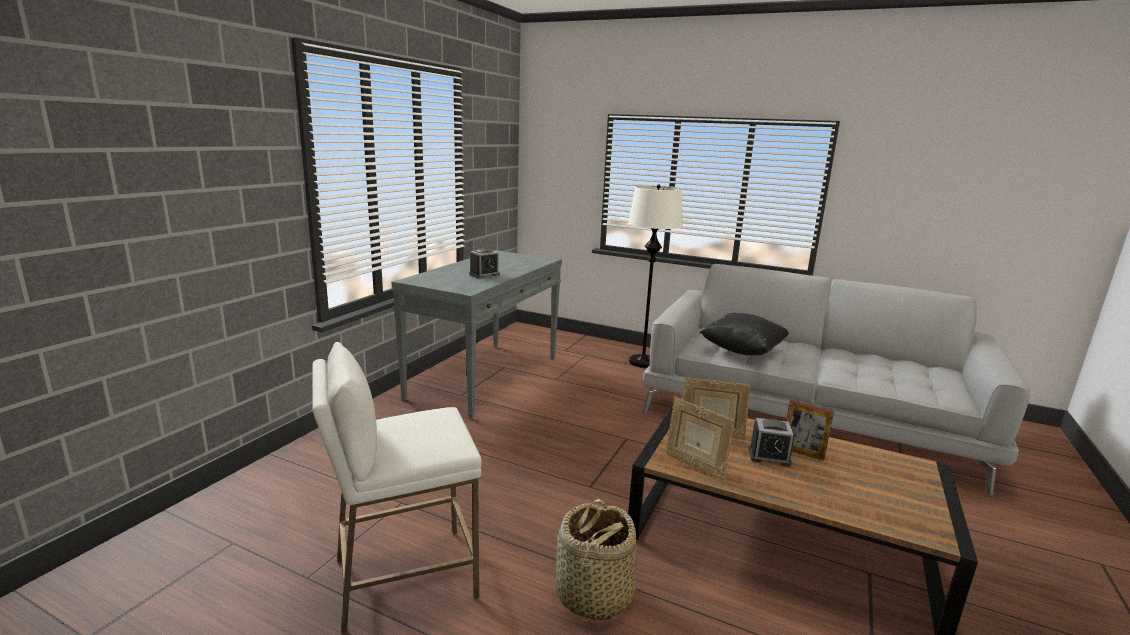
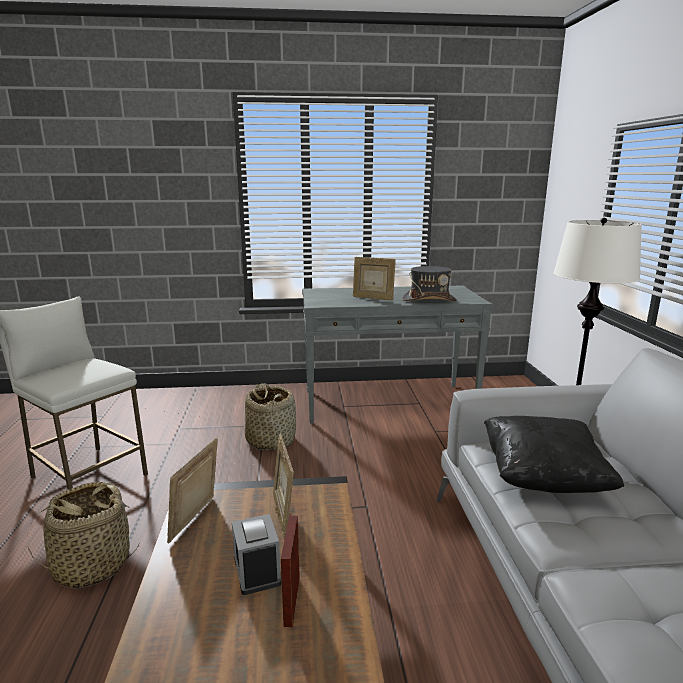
camera: 60 degrees right, 0 degrees up
alarm clock [469,248,500,278] -> picture frame [353,257,396,300]
none -> basket [245,383,296,451]
none -> grey hat [402,266,457,301]

